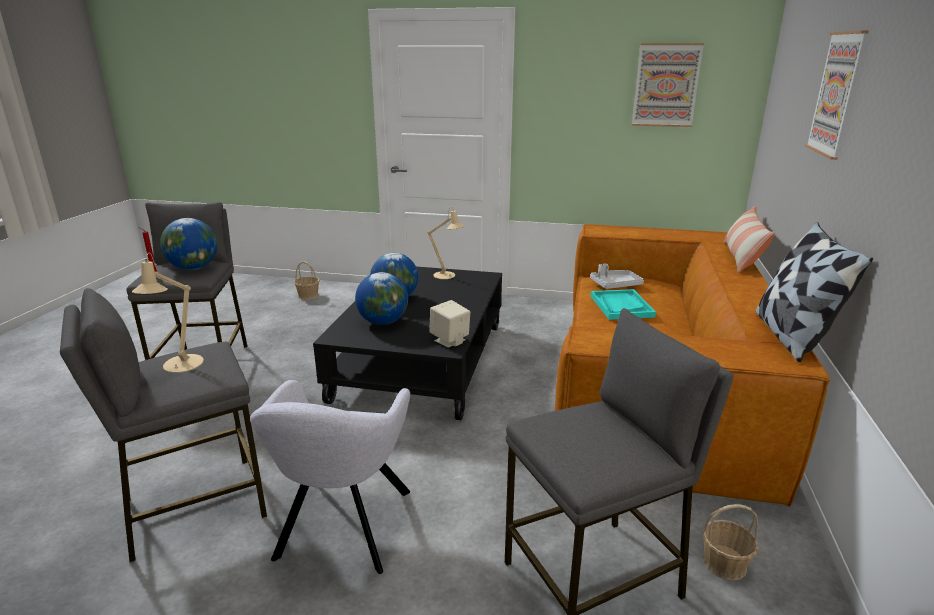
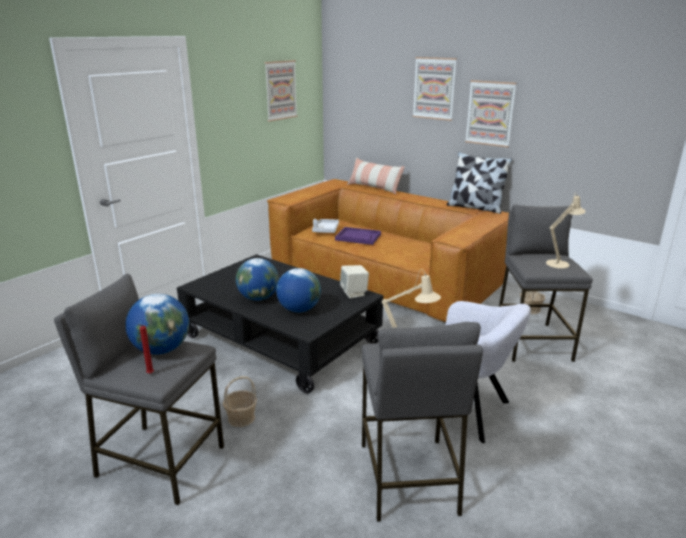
camera: 65 degrees left, 0 degrees up
basket [294,261,320,300] -> basket moved to [223,376,257,427]
beige table lamp [428,206,464,279] -> beige table lamp moved to [546,193,586,269]
turquoise tray [591,289,656,320] -> purple tray [335,227,381,245]
none -> picture [465,80,517,147]

